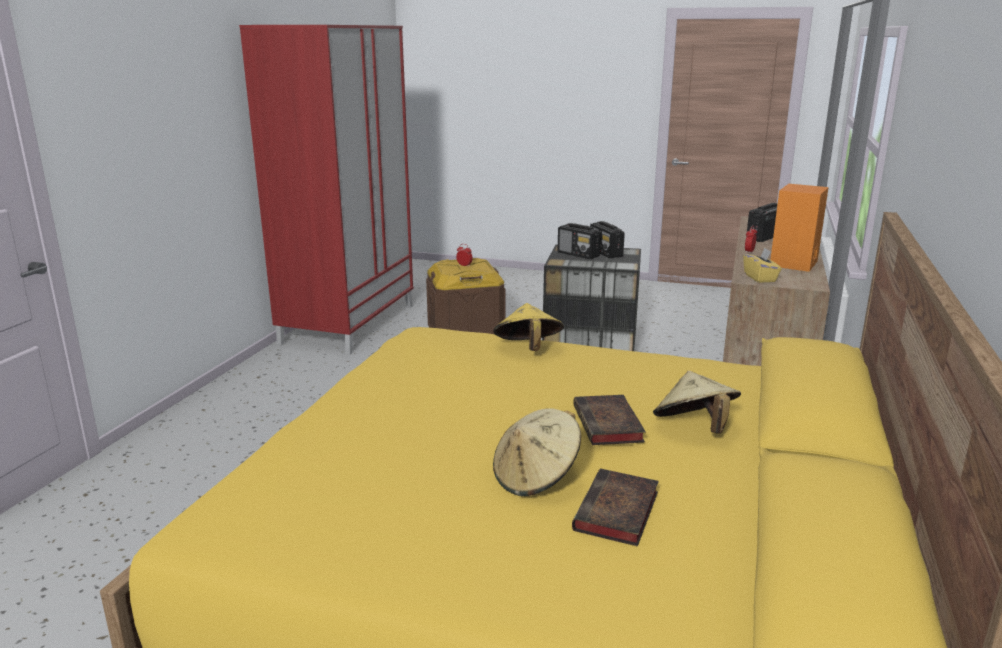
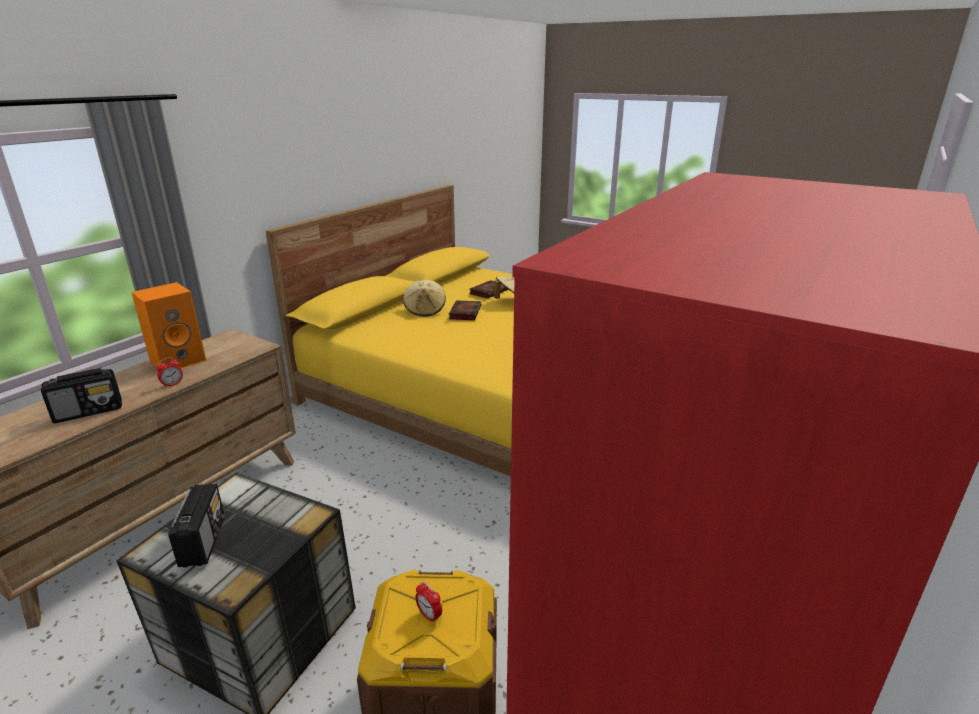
camera: 165 degrees left, 5 degrees up
yellow hat [493,303,564,351] -> none
radio [557,223,601,259] -> none
yellow tissue box [743,248,782,283] -> none

